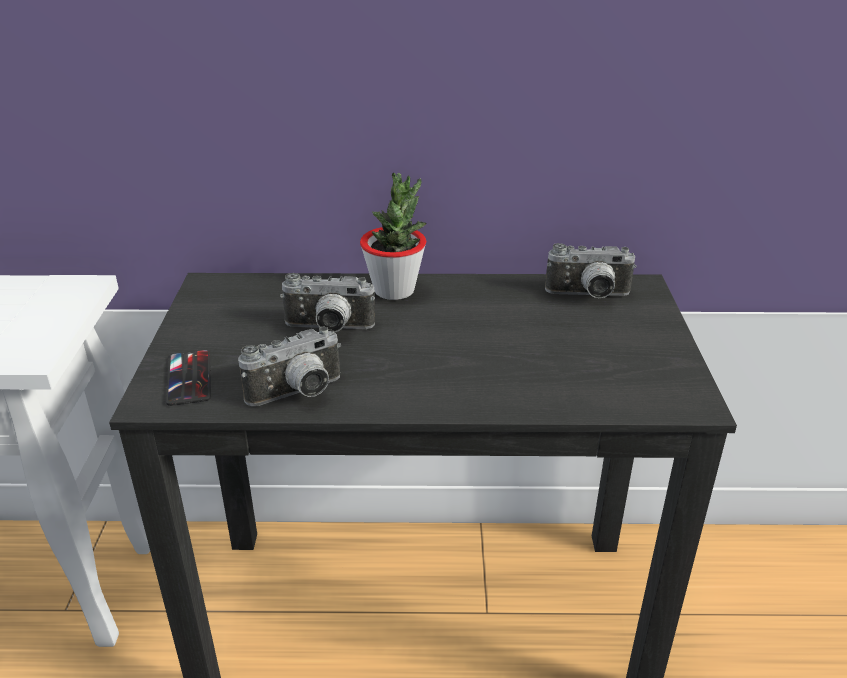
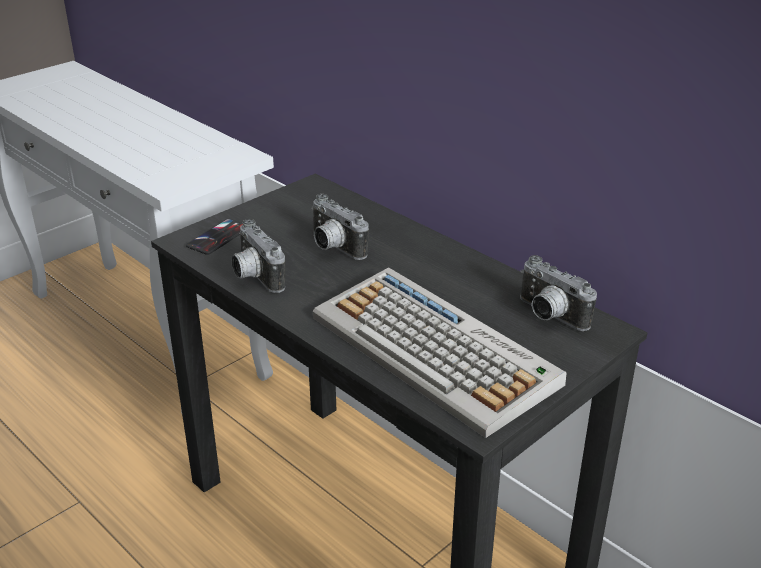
camera: 45 degrees right, 0 degrees up
camera [238,326,341,406] -> camera turned 45 degrees clockwise [231,219,285,293]
potted plant [360,173,426,300] -> none
none -> keyboard [313,267,567,438]

